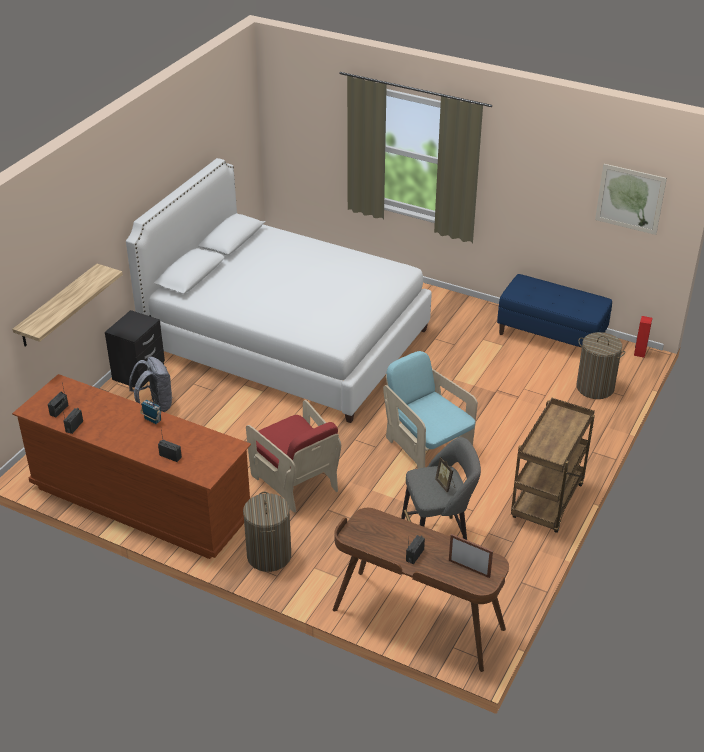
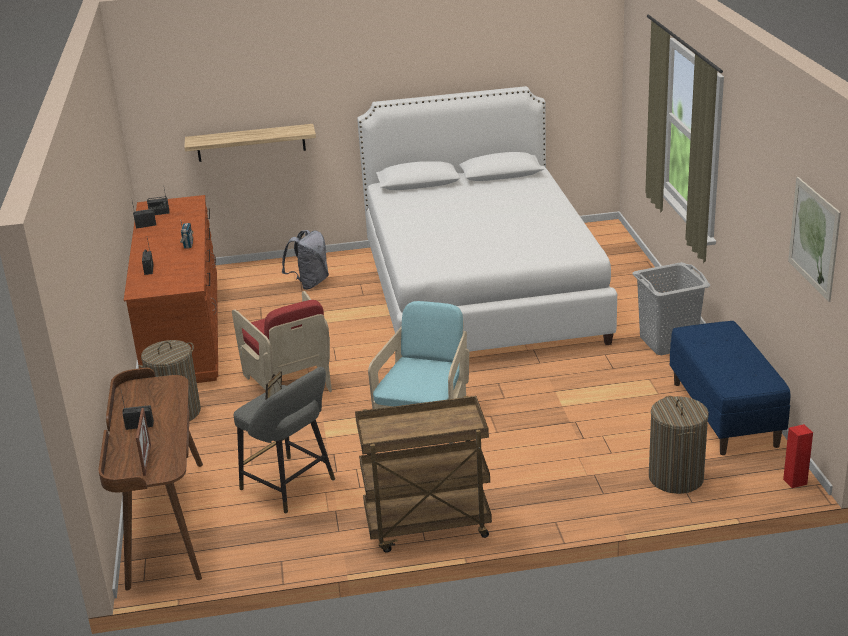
camera: 55 degrees right, 10 degrees down
black nightstand [105,310,165,388] -> none
red armchair [246,400,341,513] -> red armchair turned 45 degrees counterclockwise [232,291,332,392]
none -> grey laundry basket [633,262,710,355]

